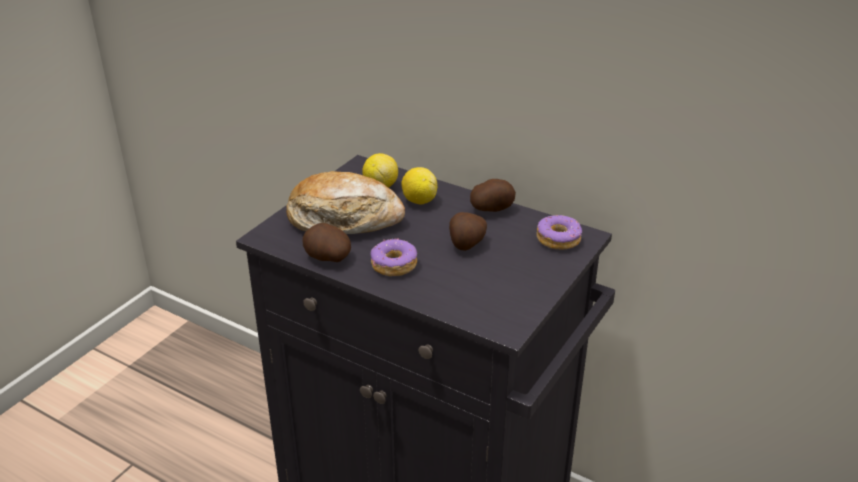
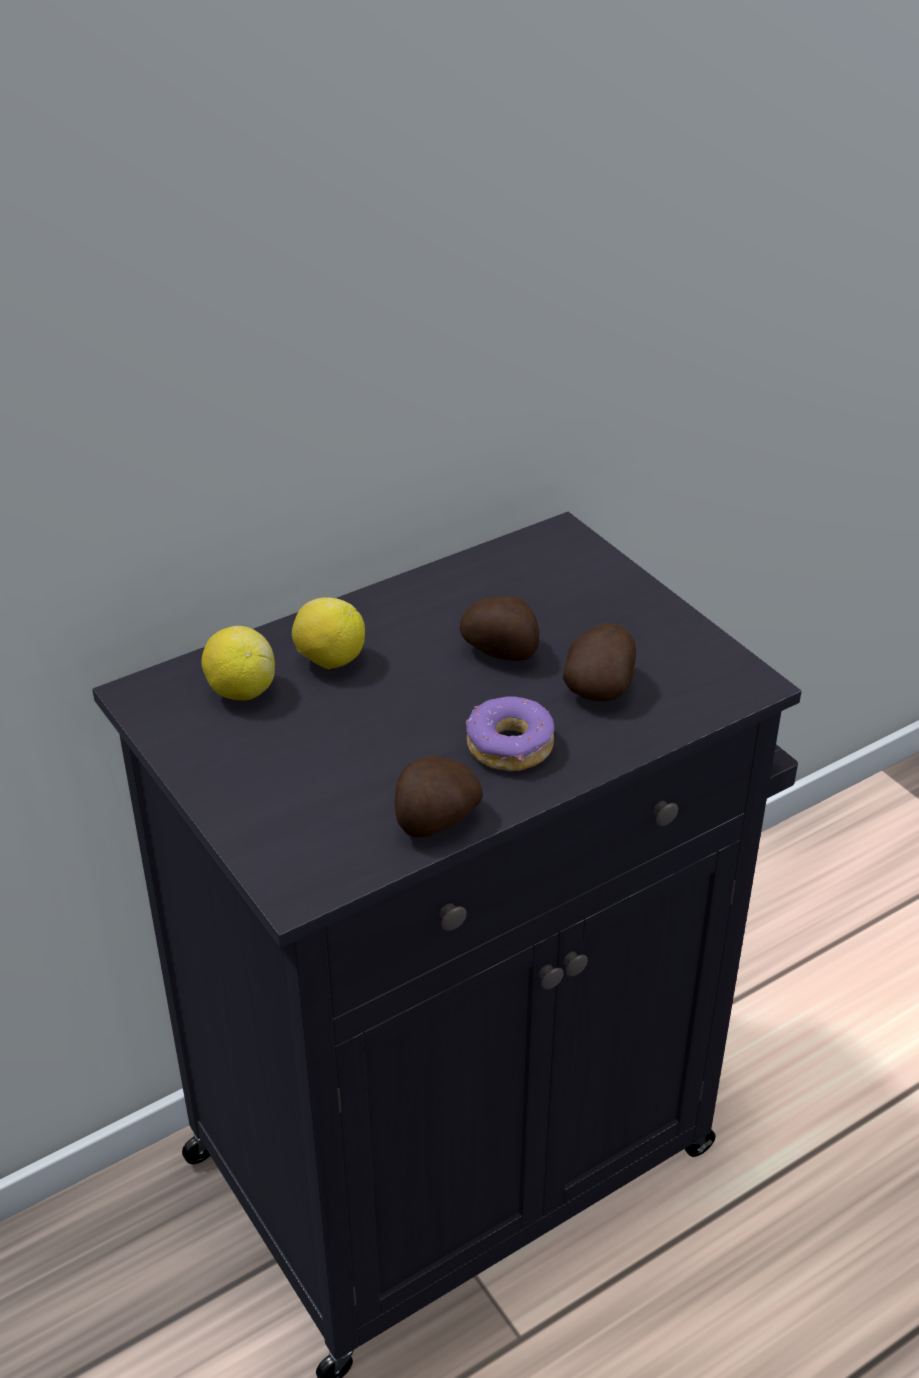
camera: 65 degrees left, 5 degrees up
bread [286,171,405,234] -> none
potato [470,179,516,212] -> potato moved to [563,623,636,701]
donut [537,215,582,249] -> none

